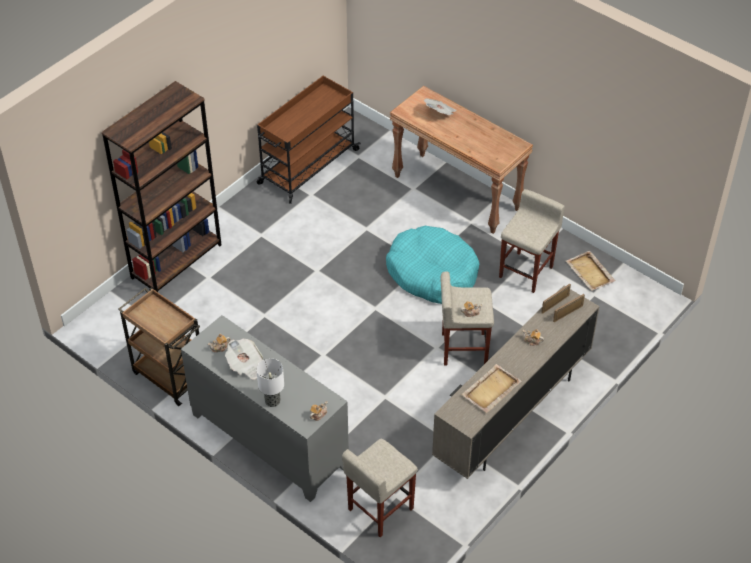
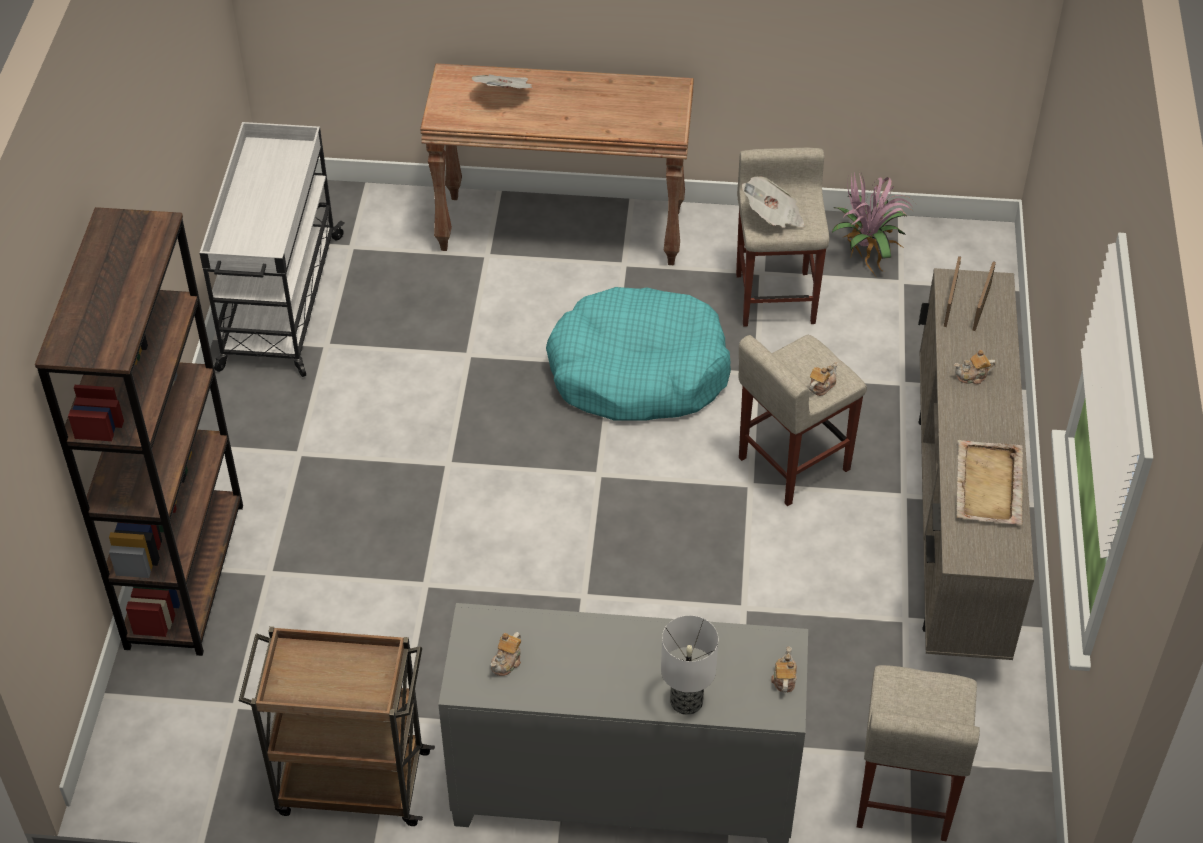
camera: 35 degrees left, 0 degrees up
newspaper [225,339,263,380] -> newspaper moved to [742,176,805,228]
brown cart [257,76,361,204] -> white cart [200,122,345,377]
beige tray [565,251,616,291] -> potted plant [831,172,914,278]

